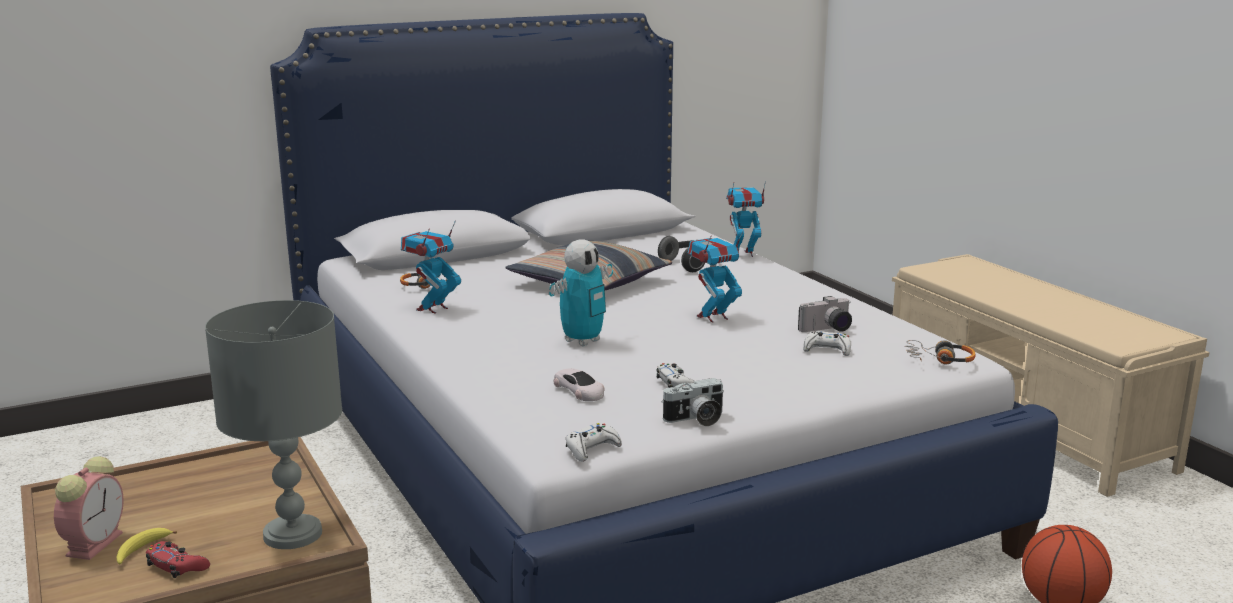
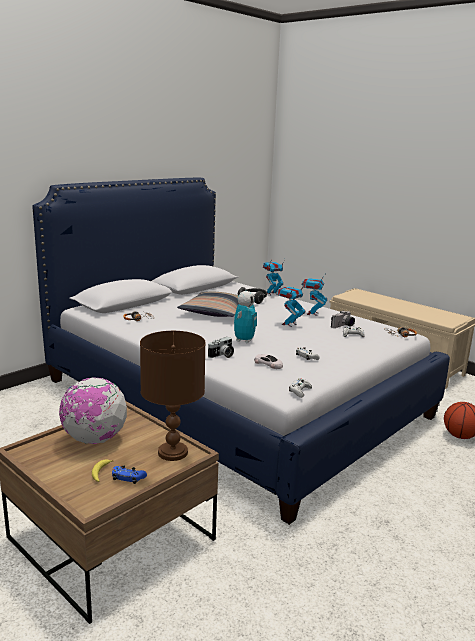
camera: 20 degrees left, 0 degrees up
alarm clock [54,456,124,560] -> none
red game controller [146,541,210,578] -> blue game controller [112,465,147,484]
grey table lamp [205,300,342,549] -> brown table lamp [140,331,206,461]
toy robot [401,221,461,314] -> toy robot moved to [302,275,327,316]
camera [661,378,724,426] -> camera moved to [208,337,234,358]
none -> globe [59,378,127,444]

